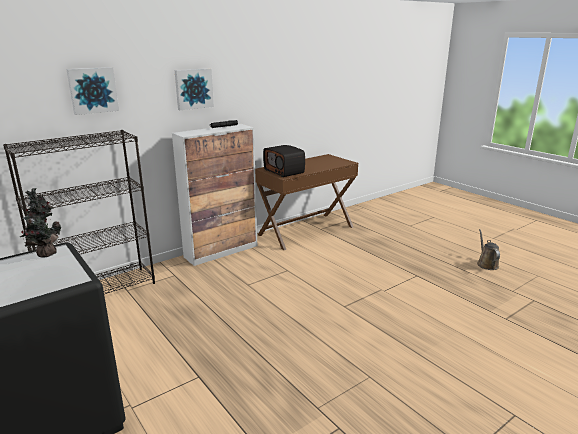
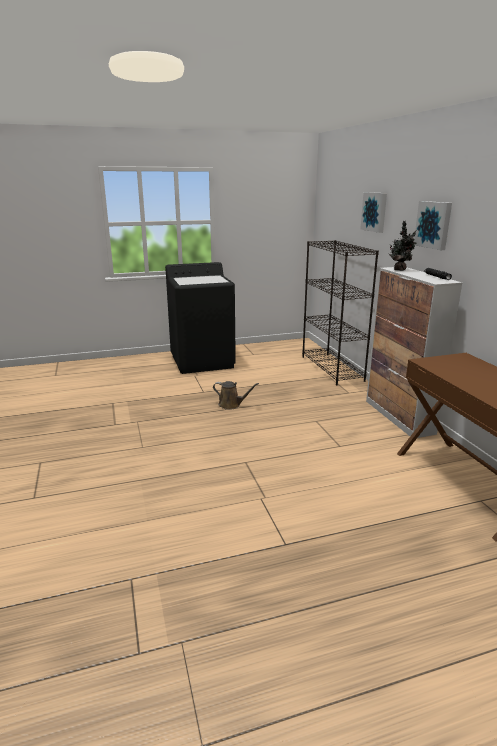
camera: 110 degrees right, 0 degrees up
potted plant [20,187,61,258] -> potted plant moved to [389,221,416,271]
radio [263,145,305,177] -> none
brown watering can [477,229,500,270] -> brown watering can moved to [213,381,259,410]

